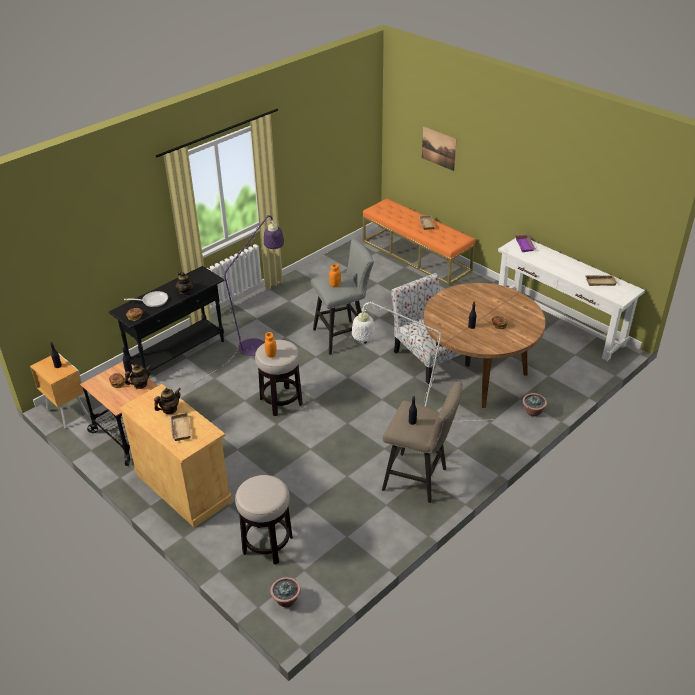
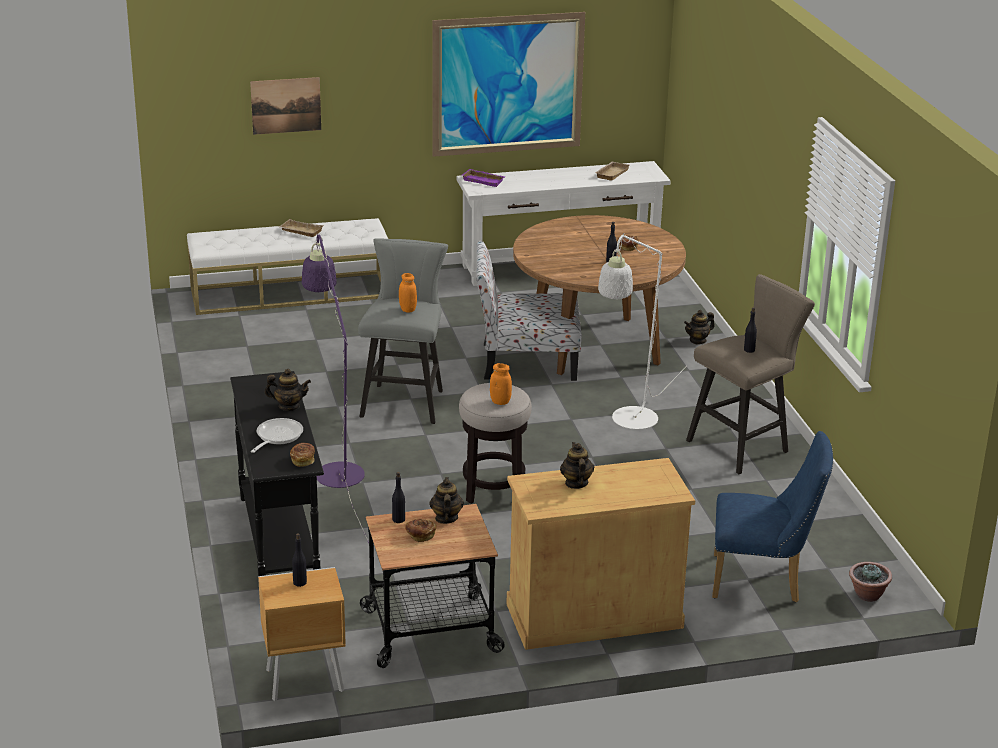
camera: 60 degrees left, 10 degrees down
beige tray [169,412,192,441] -> none
stool [235,475,293,564] -> blue chair [712,431,833,602]
orange bench [363,198,475,285] -> white bench [187,218,388,315]
potted plant [522,393,547,416] -> teapot [684,310,715,345]
none -> picture [432,12,585,157]

